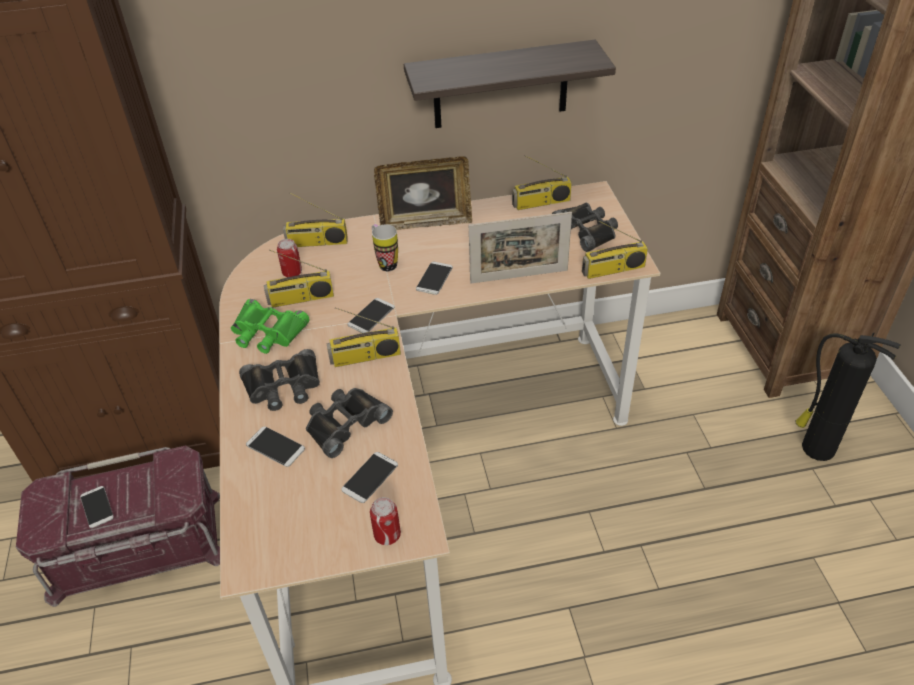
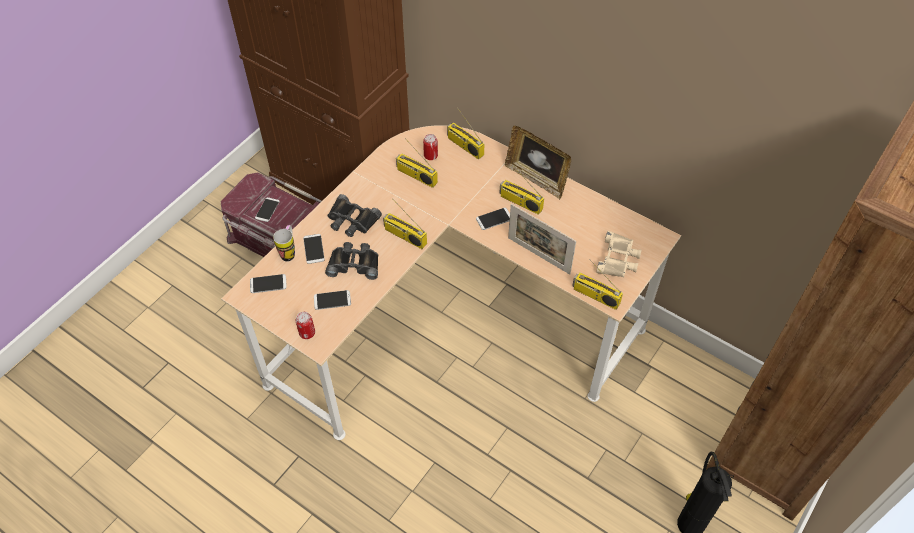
camera: 45 degrees right, 10 degrees up
green binoculars [231,299,310,354] -> none
phone [347,298,395,333] -> phone moved to [250,274,287,293]
mug [372,224,398,271] -> mug moved to [273,225,295,262]
shelf [404,40,616,128] -> none
radio [512,155,572,210] -> radio moved to [500,165,544,215]
black binoculars [552,202,618,252] -> beige binoculars [596,231,642,277]

